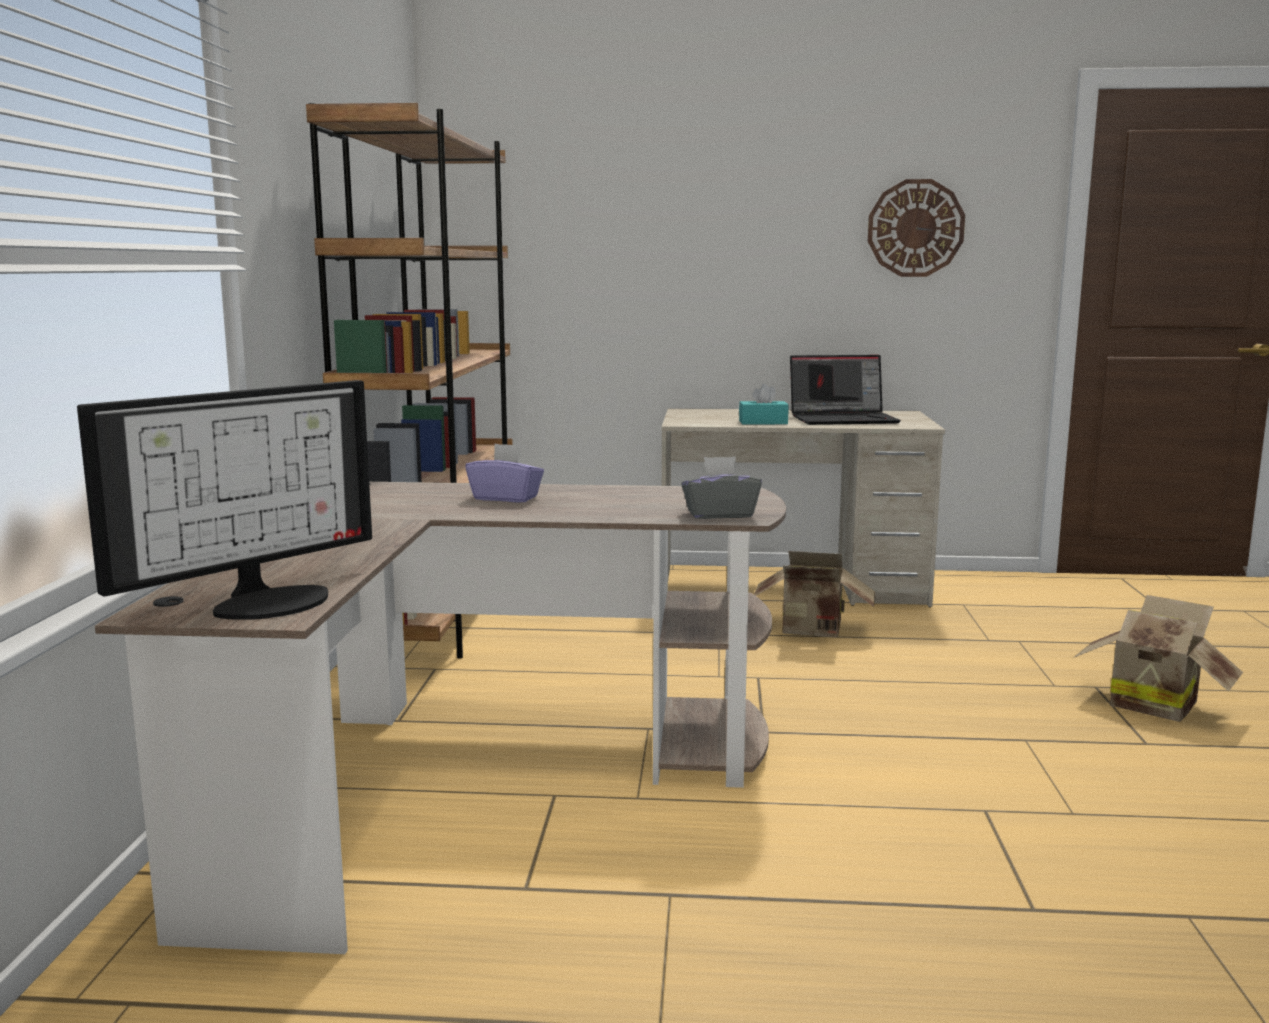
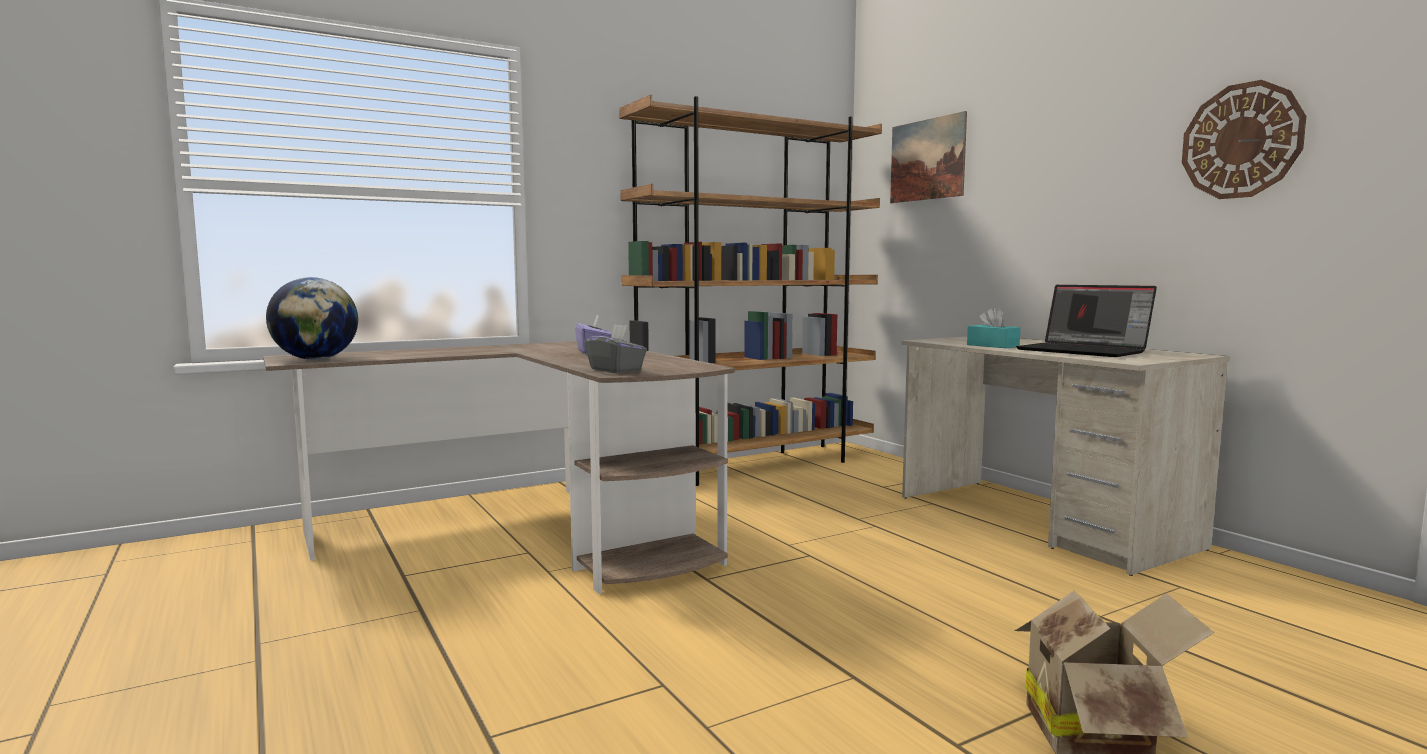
camera: 55 degrees right, 5 degrees down
monitor [77,380,372,620] -> globe [266,277,358,360]
cardboard box [754,551,875,638] -> none
none -> picture [890,111,967,203]

